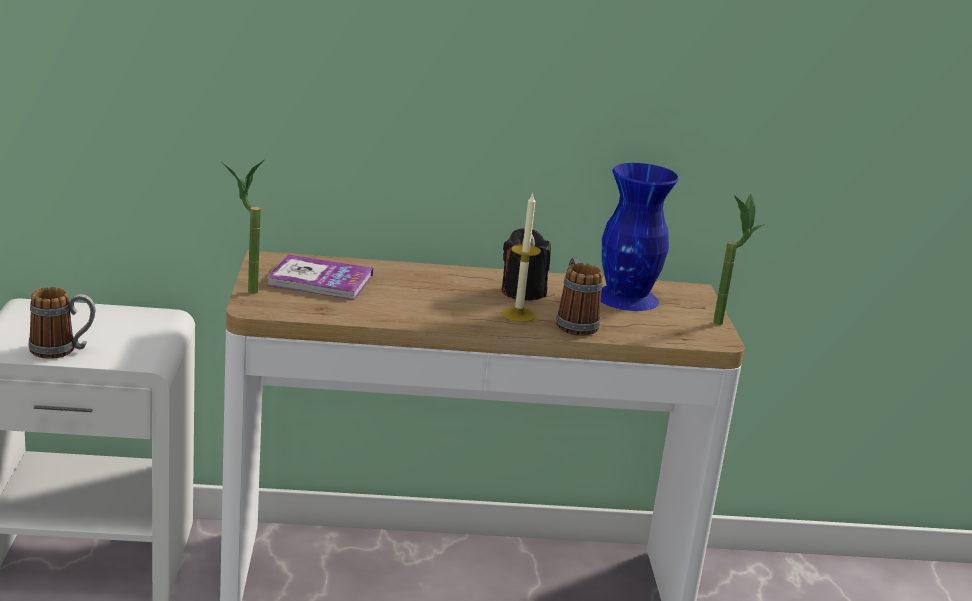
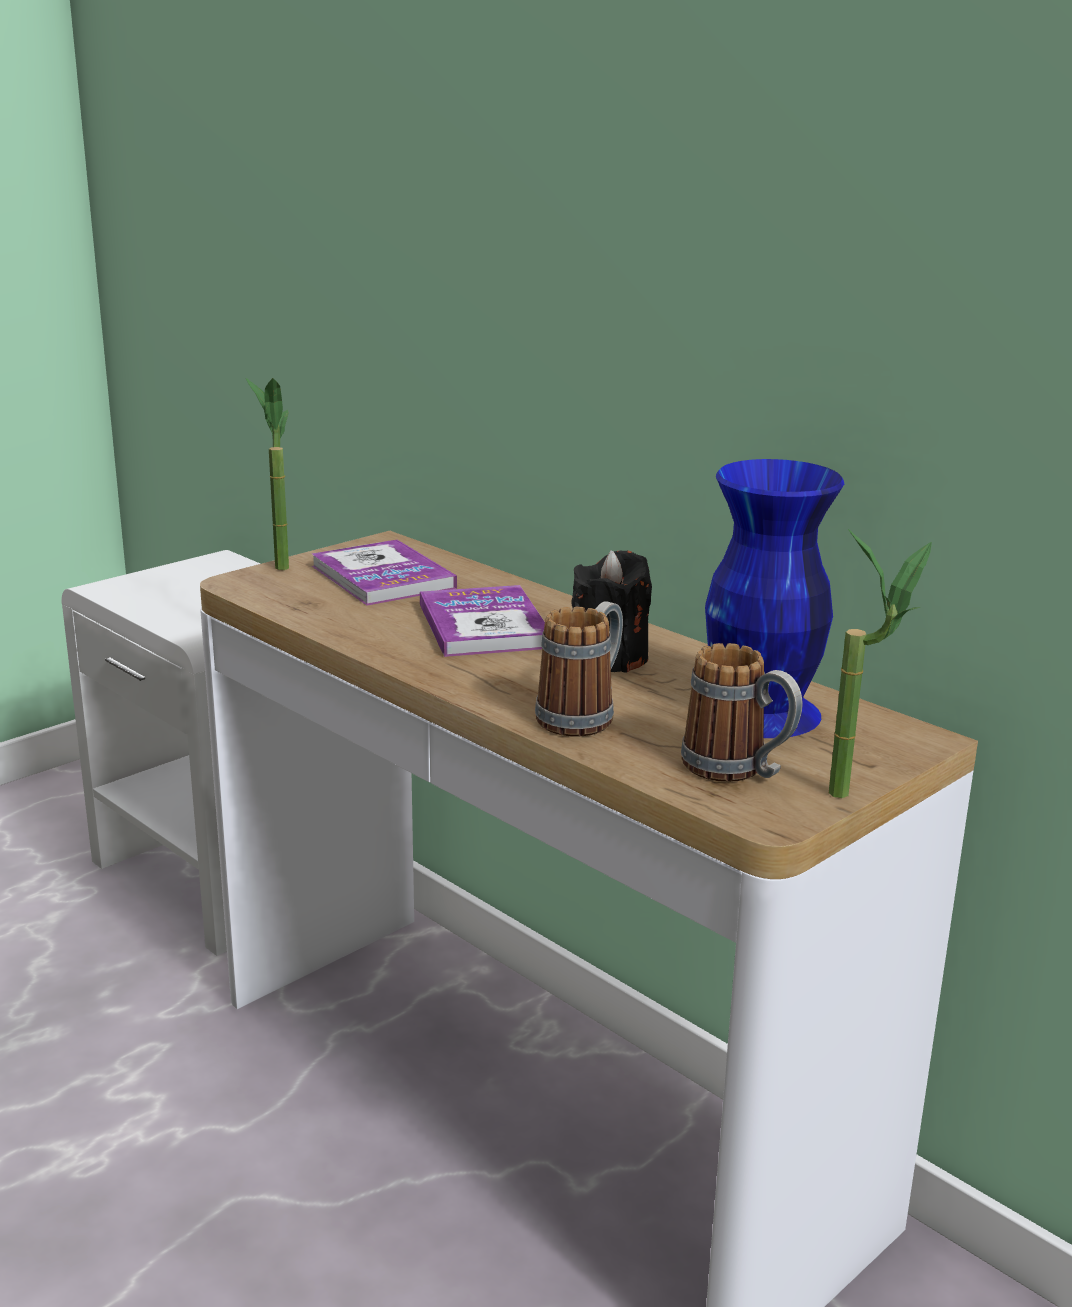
camera: 50 degrees right, 0 degrees up
mug [29,287,95,359] -> mug moved to [681,643,803,782]
candle [502,192,541,322] -> none
none -> book [420,585,545,657]

